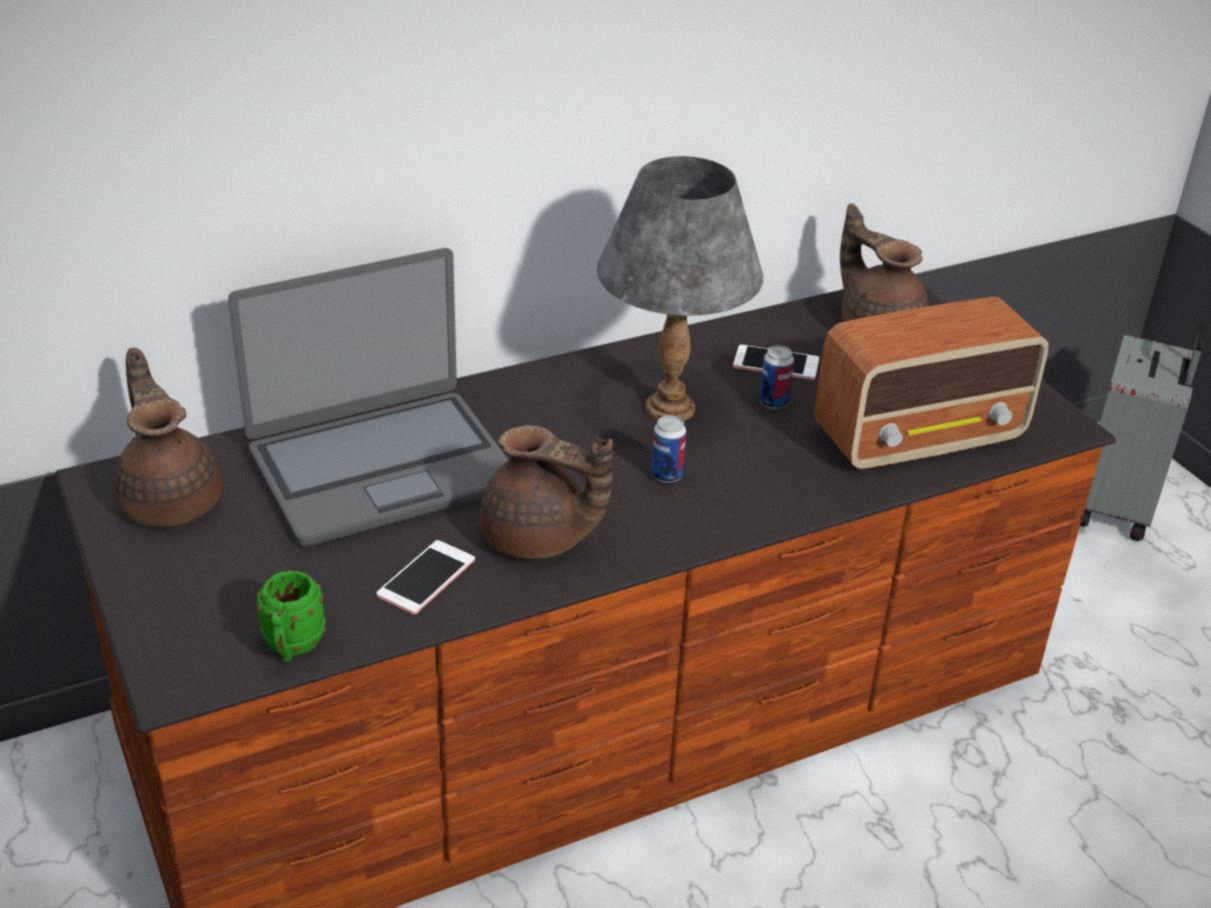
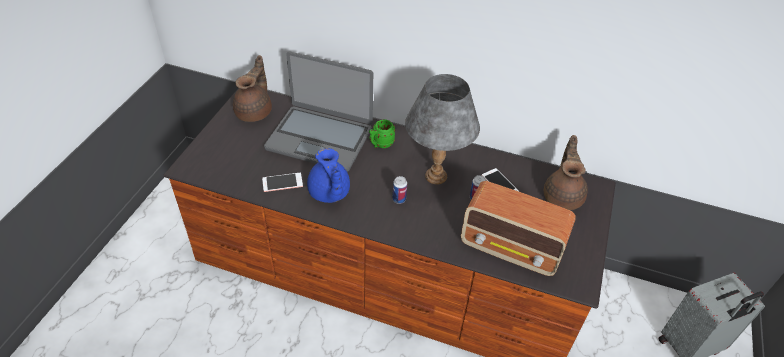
camera: 45 degrees right, 10 degrees up
green mug [256,571,326,663] -> green mug moved to [369,119,395,148]
brown teapot [480,425,613,559] -> blue teapot [307,148,350,203]

